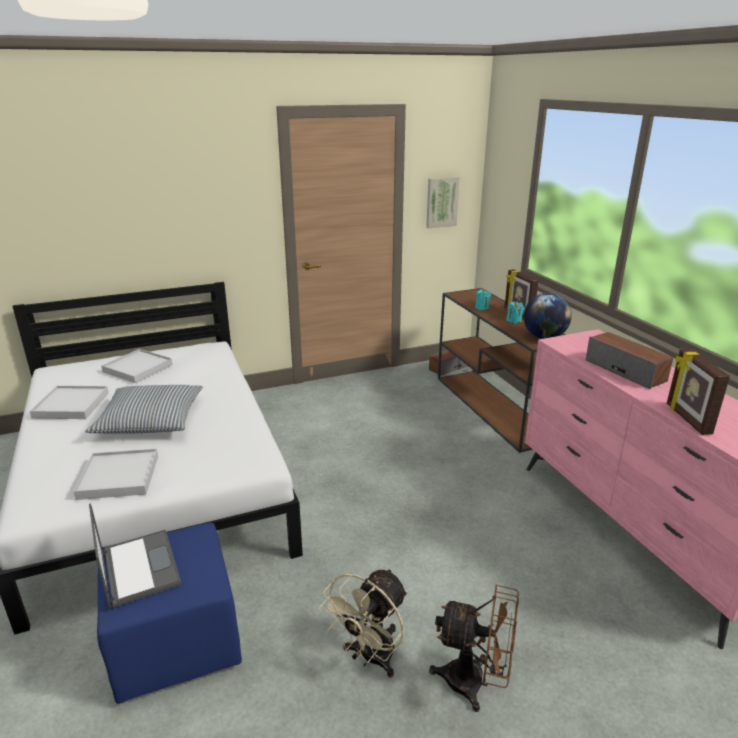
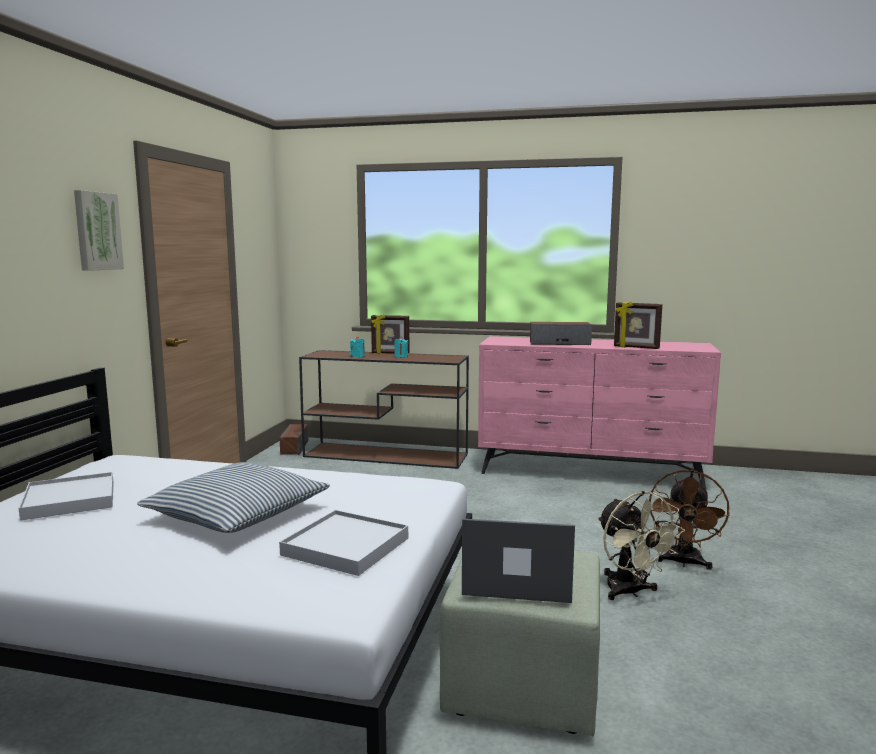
camera: 55 degrees left, 15 degrees down
white tray [30,386,109,419] -> none
blue ottoman [97,523,242,704] -> green ottoman [440,550,600,736]
picture [426,177,460,228] -> picture moved to [74,190,124,271]
brown fan [429,585,519,712] -> brown fan turned 150 degrees clockwise [649,470,730,570]
globe [524,293,572,339] -> none

